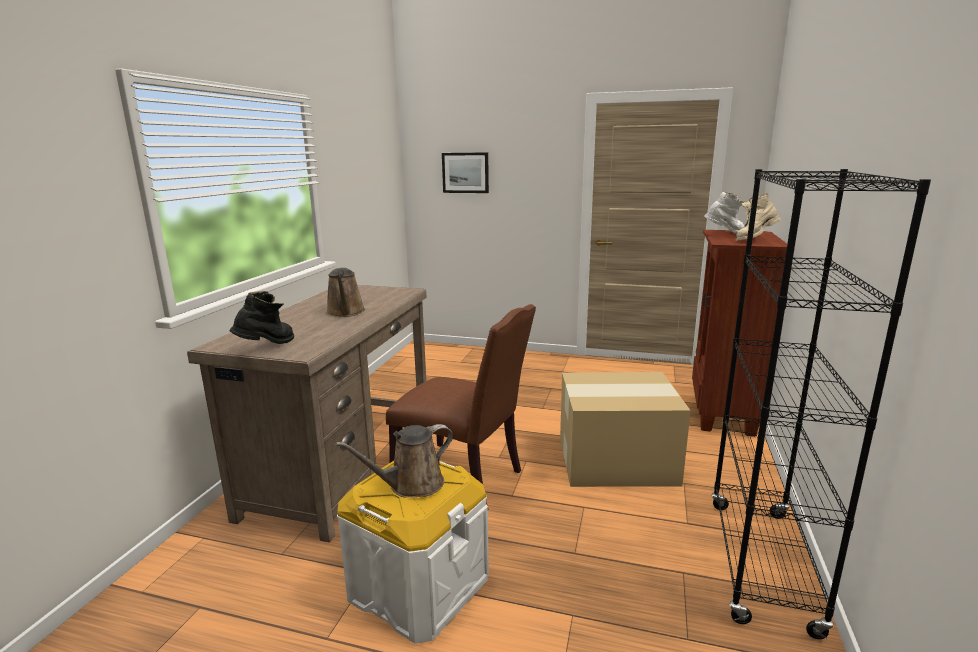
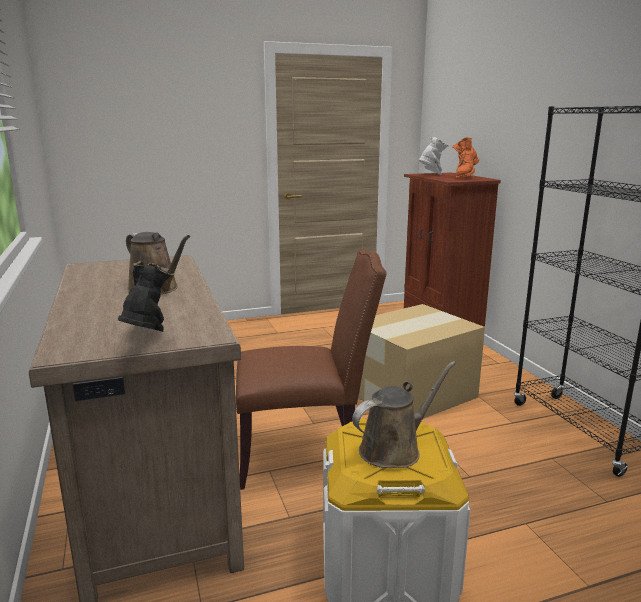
camera: 35 degrees left, 0 degrees up
brown watering can [335,424,453,497] -> brown watering can turned 150 degrees counterclockwise [352,361,456,468]
picture [442,152,489,193] -> none
beige boot [736,193,781,241] -> orange boot [452,137,479,179]

